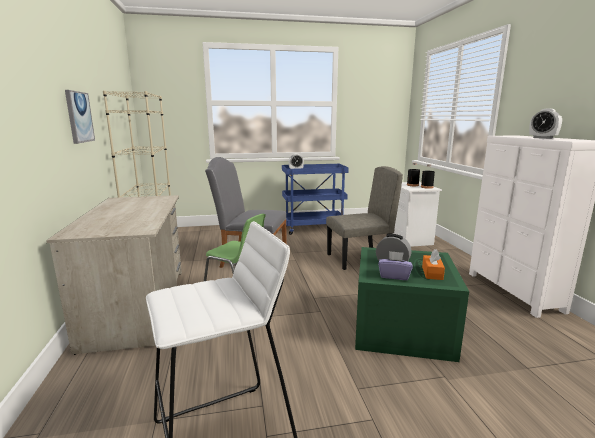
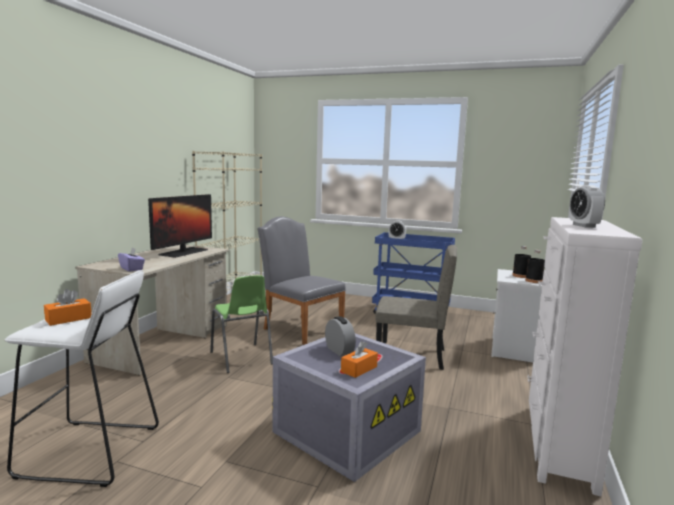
camera: 30 degrees right, 5 degrees down
picture [65,90,95,144] -> none
green storage box [355,247,469,362] -> grey storage box [273,333,426,482]
purple tissue box [378,251,413,280] -> purple tissue box moved to [118,248,145,271]
none -> orange tissue box [44,289,91,326]
none -> monitor [148,194,212,258]

